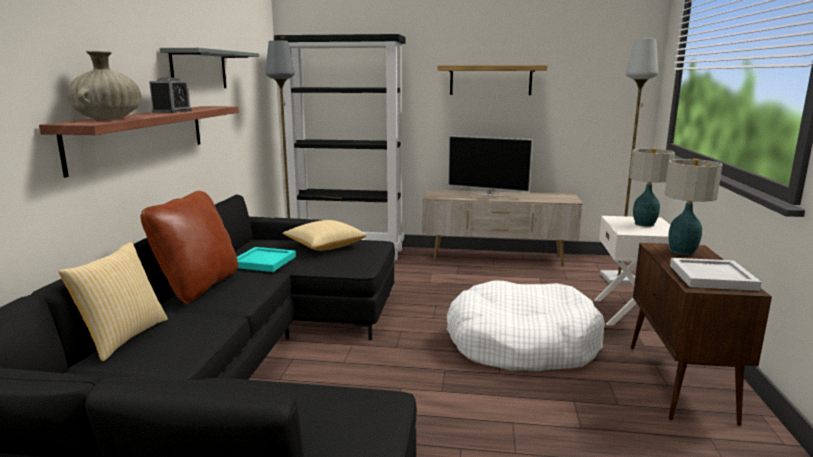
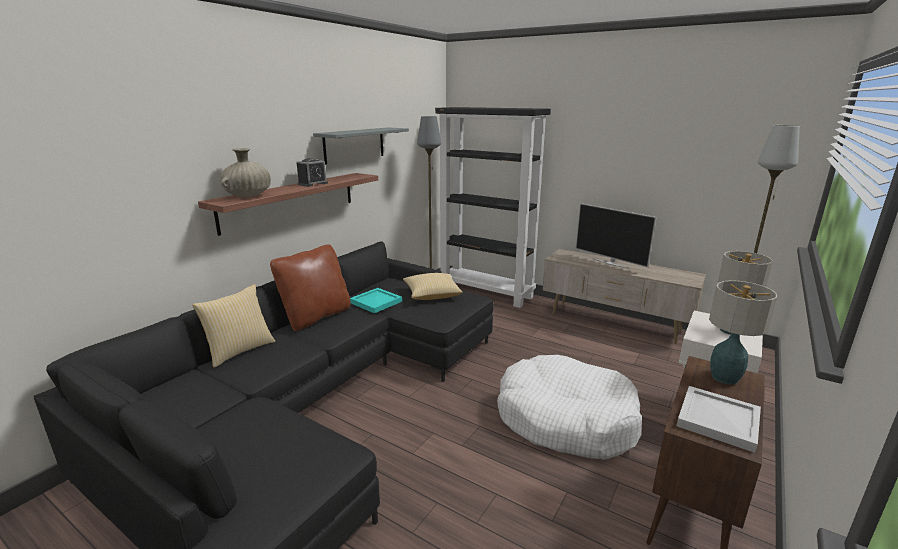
camera: 25 degrees right, 5 degrees up
shelf [437,65,547,95] -> none

